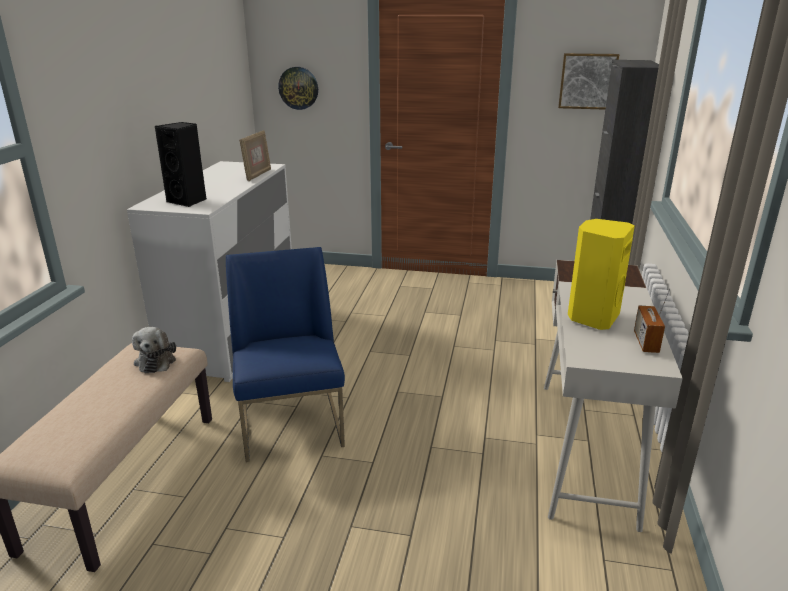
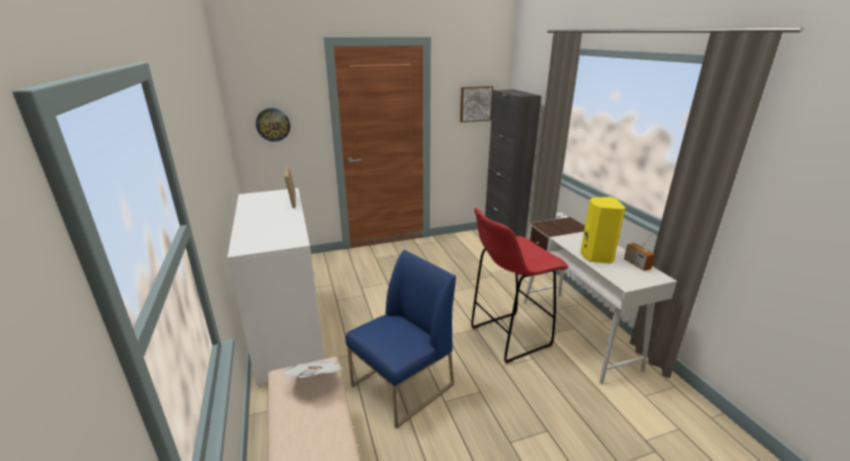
camera: 30 degrees left, 0 degrees up
plush toy [132,327,176,373] -> newspaper [282,359,343,378]
black speaker [155,122,206,207] -> none
blue chair [226,247,345,462] -> blue chair turned 90 degrees clockwise [346,250,456,429]
none -> red stool [471,208,568,364]

